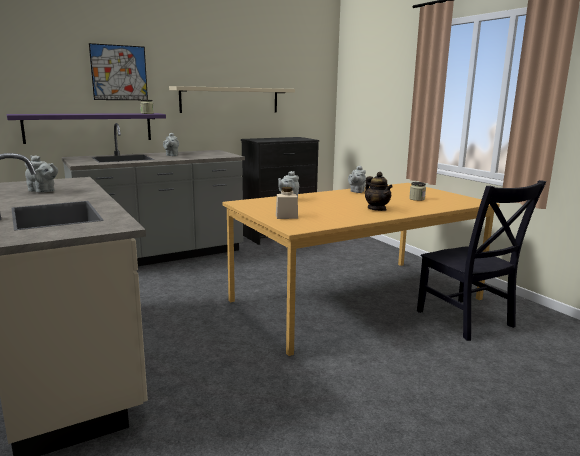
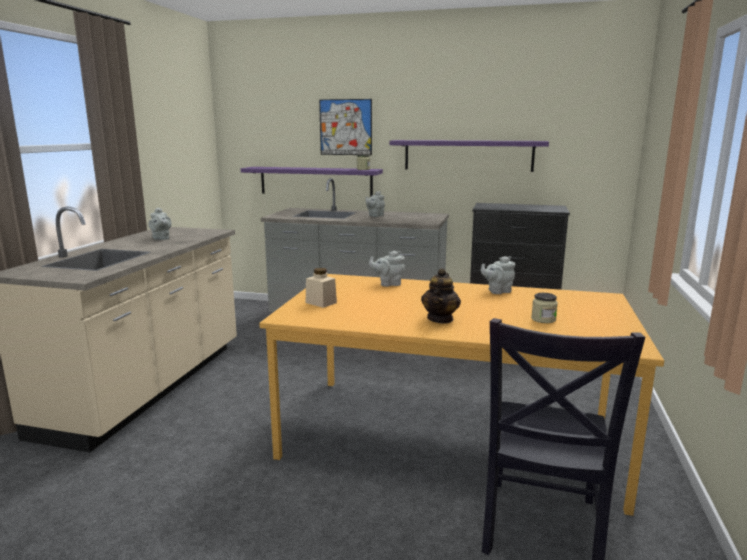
camera: 45 degrees right, 0 degrees up
beige shelf [169,86,295,113] -> purple shelf [390,140,549,172]

